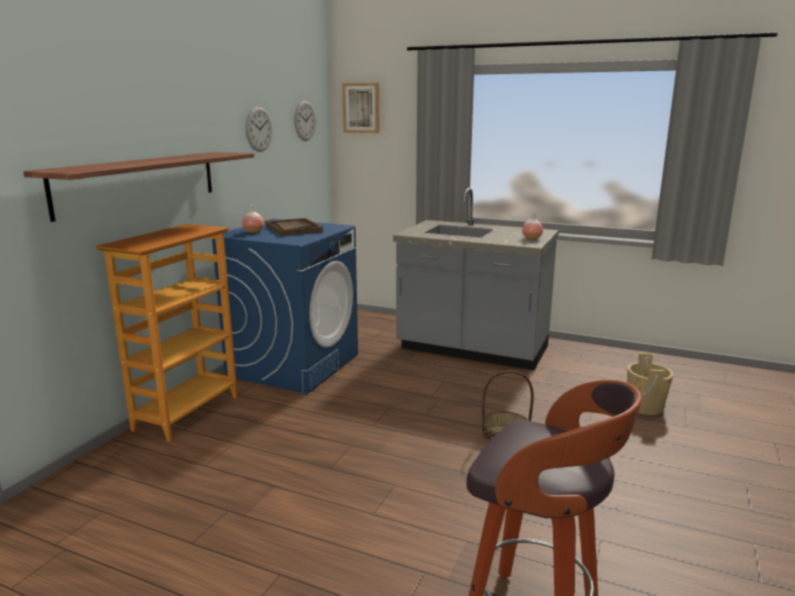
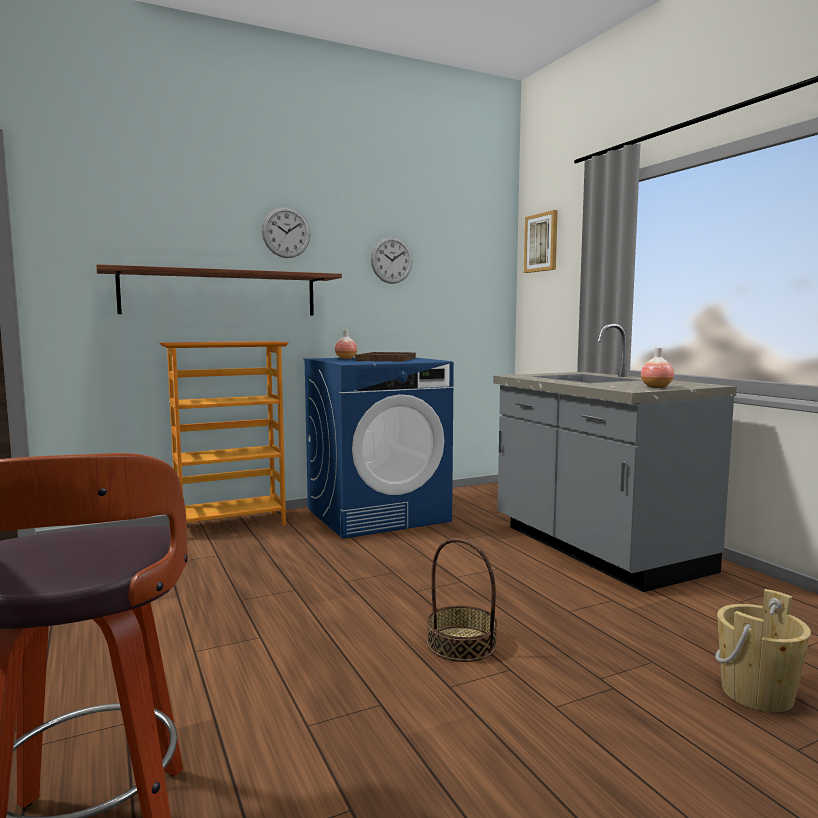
camera: 40 degrees right, 10 degrees down
wall clock [294,101,316,141] -> wall clock moved to [262,207,311,258]

